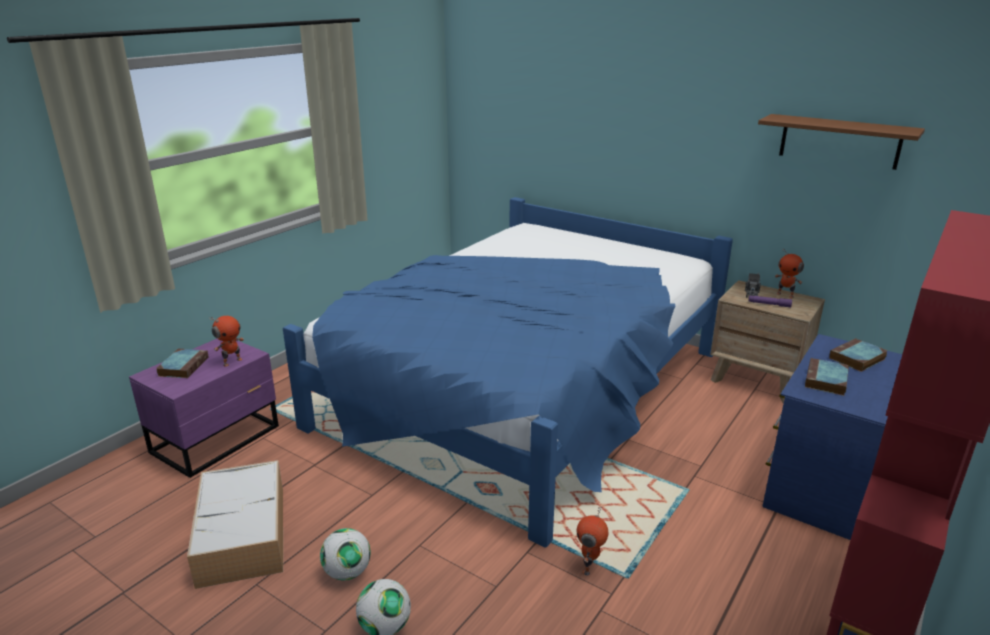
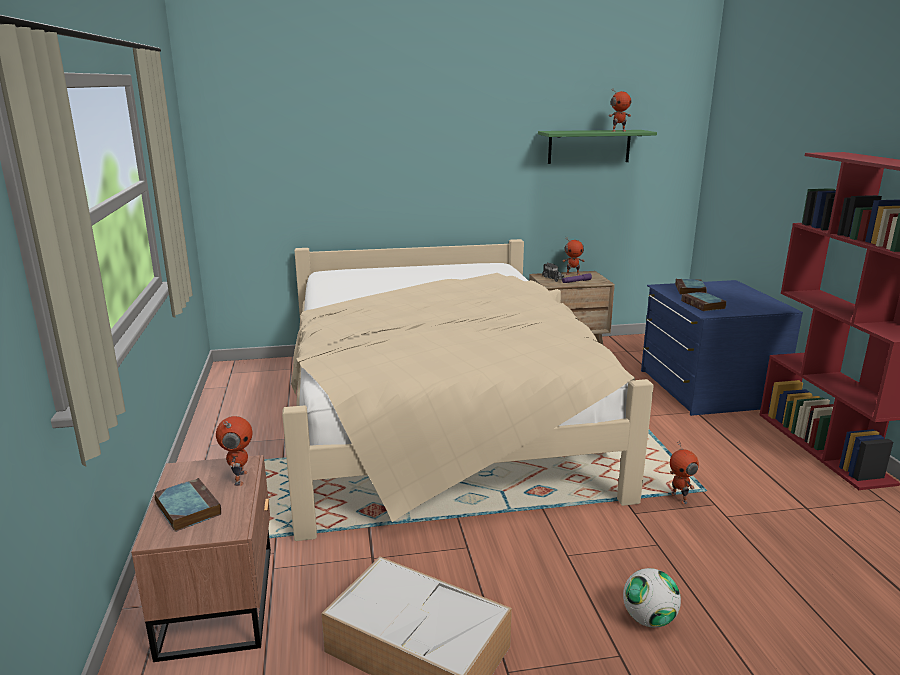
camera: 45 degrees left, 5 degrees down
purple nightstand [129,339,279,478] -> brown nightstand [131,455,271,662]
blue bed [283,197,733,548] -> beige bed [282,239,654,541]
football [320,528,371,580] -> none
brown shelf [758,114,925,170] -> green shelf [538,130,657,164]
none -> toy robot [609,89,631,132]

